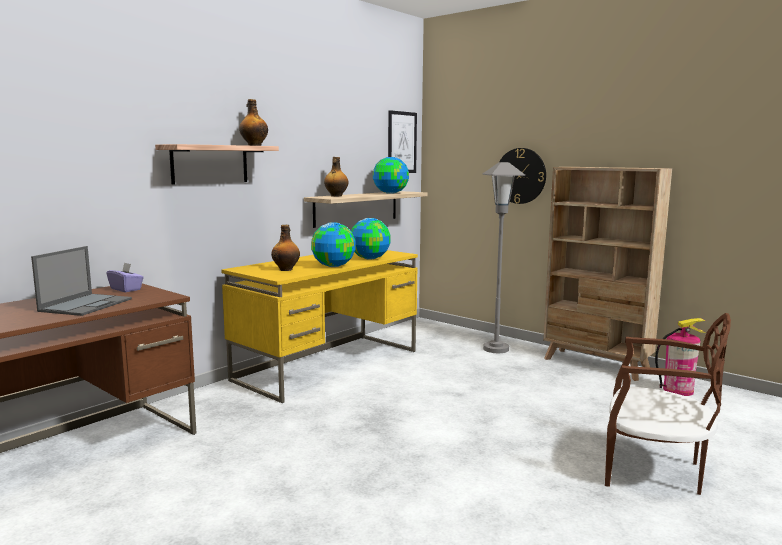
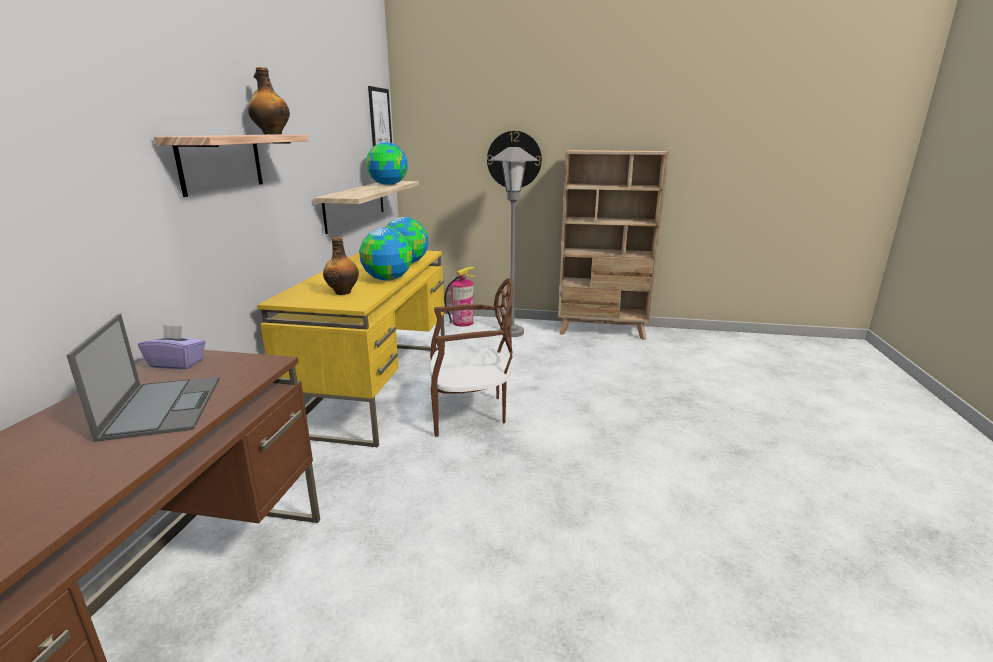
camera: 30 degrees left, 10 degrees up
bottle [324,157,348,197] -> none
brown chair [605,313,731,495] -> brown chair moved to [429,278,513,437]
fire extinguisher [655,318,705,396] -> fire extinguisher moved to [444,267,476,327]

